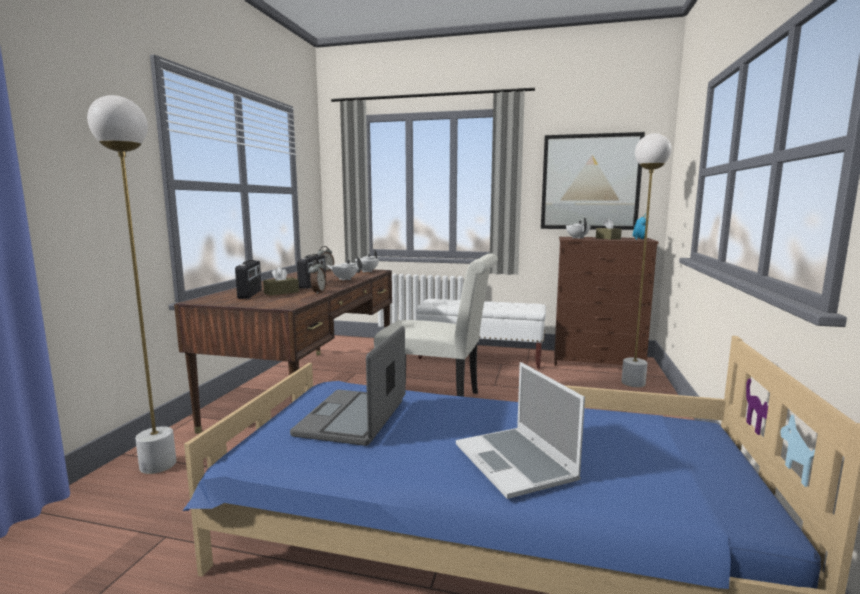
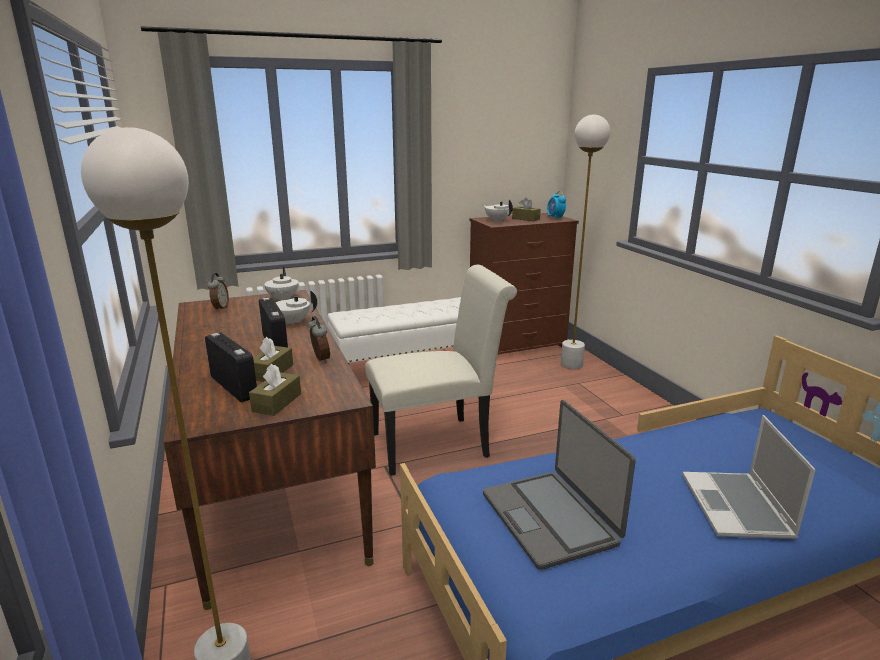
camera: 35 degrees left, 10 degrees up
laptop [456,362,585,499] -> laptop turned 60 degrees clockwise [682,415,816,539]
picture [541,132,645,230] -> none
none -> brown tissue box [249,364,301,416]

